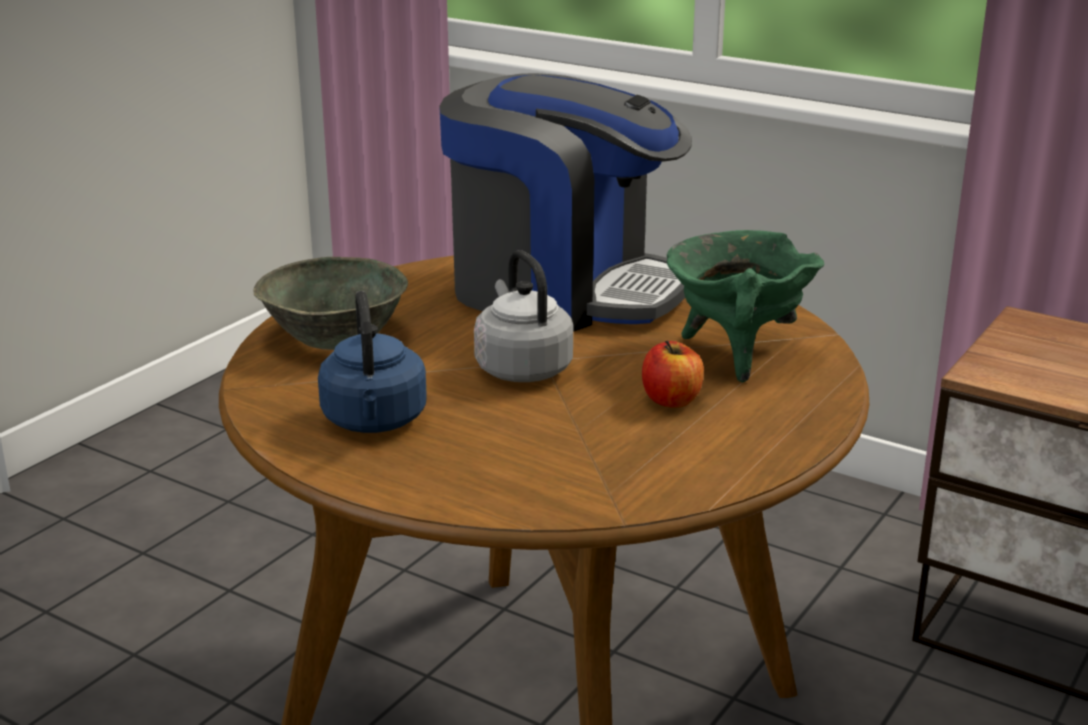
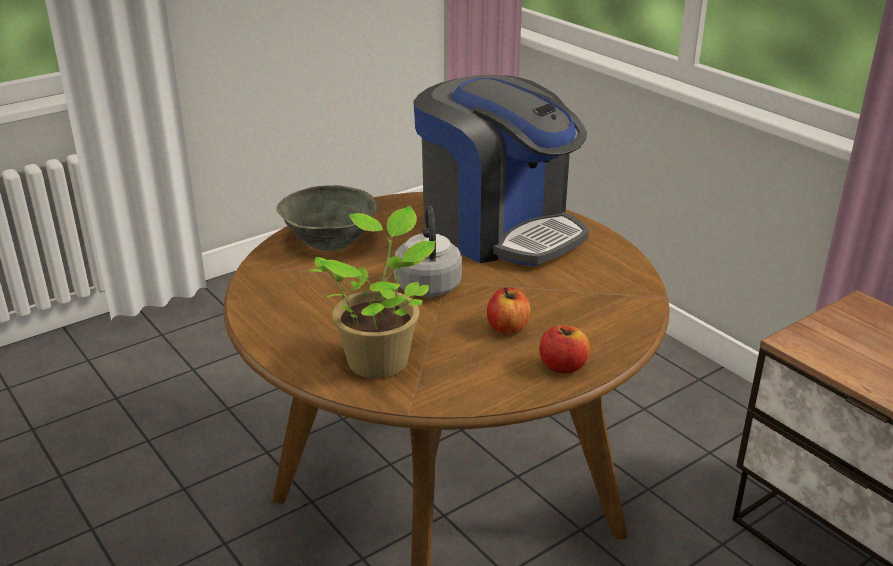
camera: 20 degrees right, 5 degrees up
blue kettle [318,291,427,433] -> none
green cooking pot [667,230,825,382] -> none
none -> potted plant [309,206,436,379]
none -> apple [539,326,590,373]

